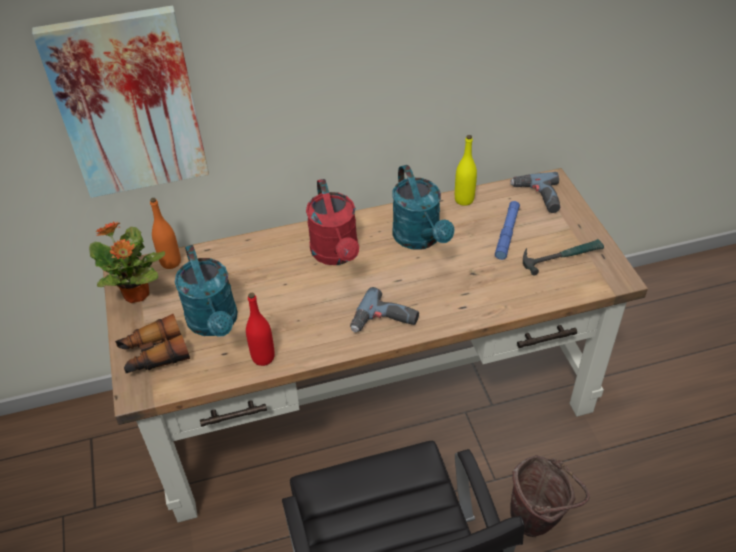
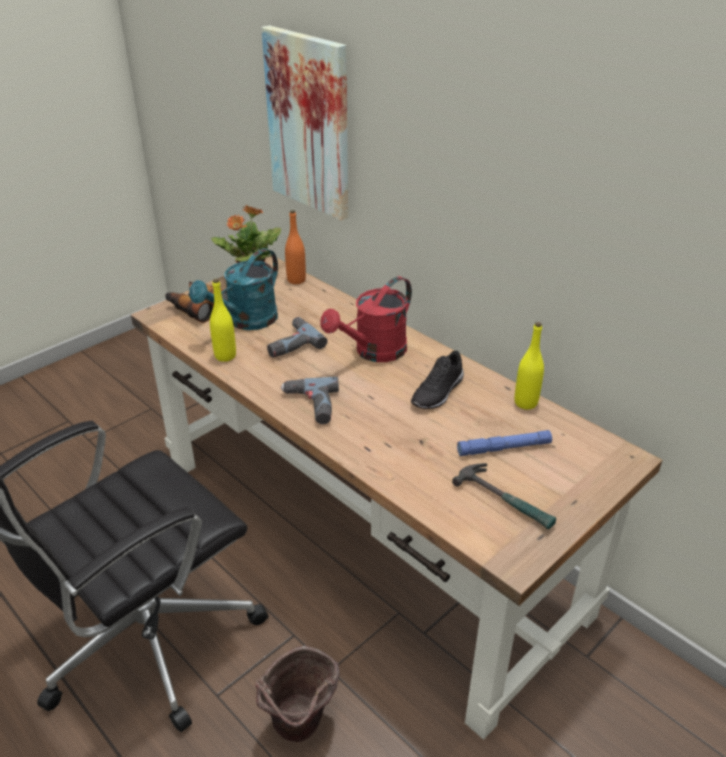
camera: 60 degrees right, 10 degrees down
red bottle [246,293,275,366] -> yellow bottle [210,279,236,362]
turquoise watering can [393,165,454,250] -> black shoe [411,351,464,409]
power drill [510,172,560,213] -> power drill moved to [267,317,328,358]

